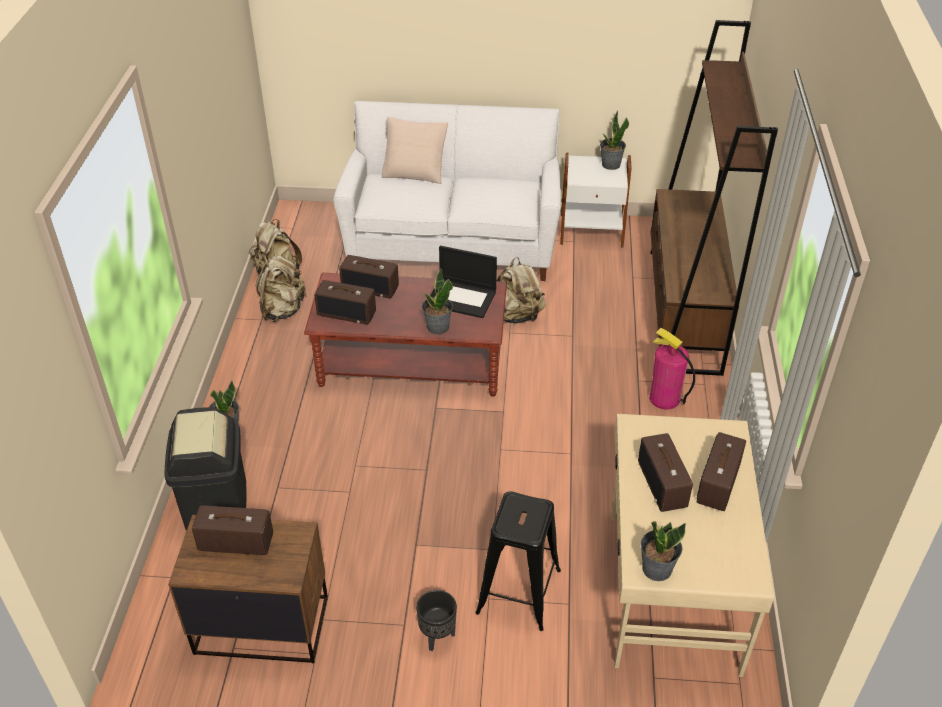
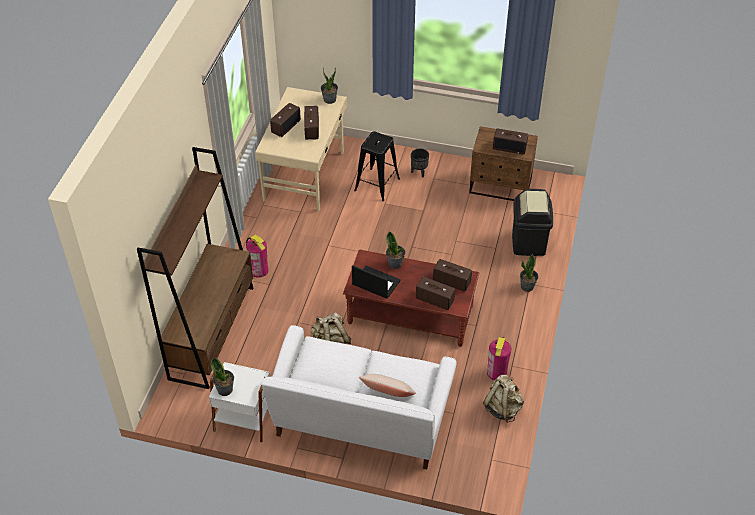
camera: 170 degrees left, 5 degrees up
beige backpack [256,255,307,322] -> fire extinguisher [487,337,511,380]

